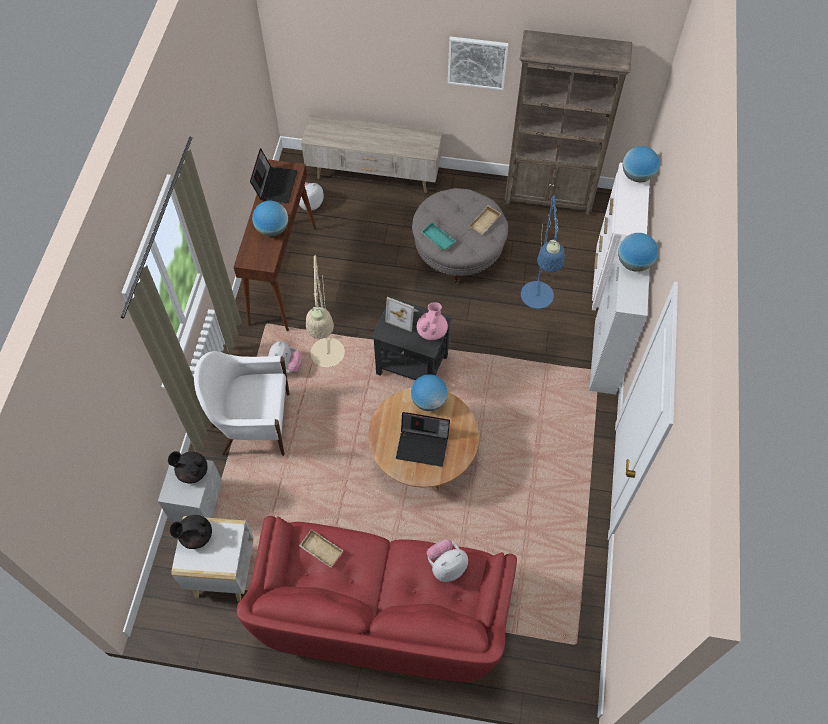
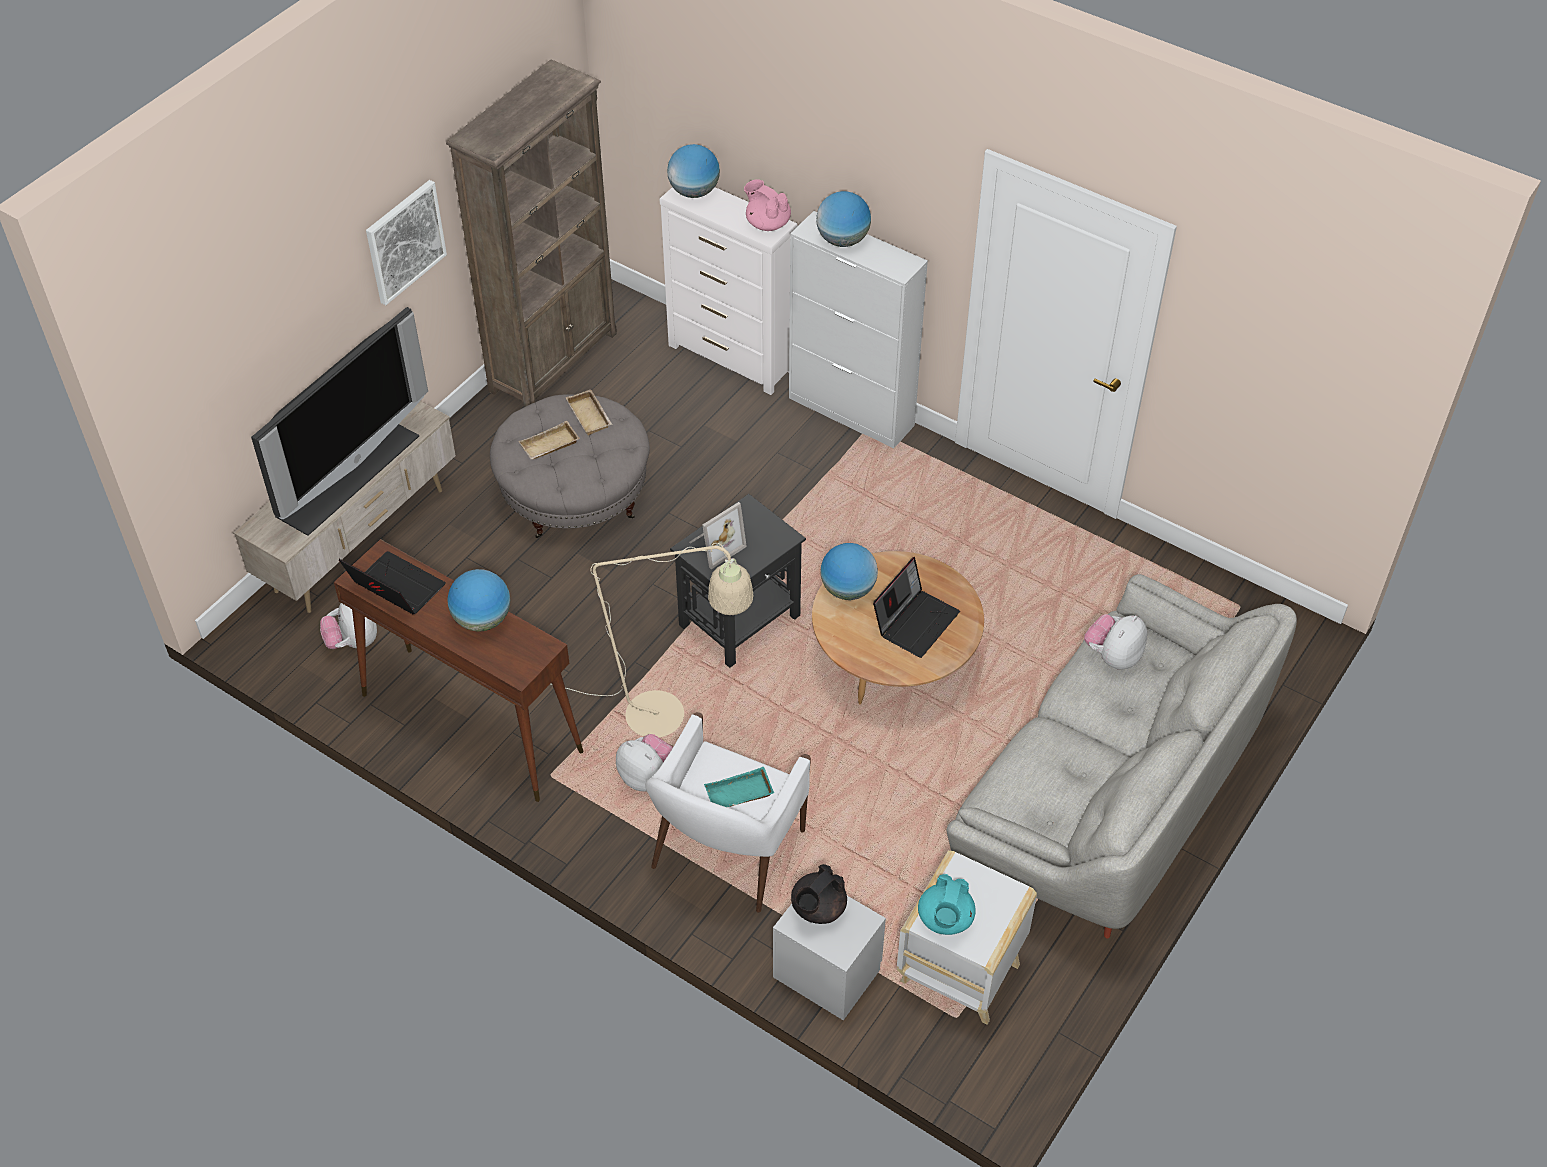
camera: 65 degrees left, 10 degrees down
black teapot [170,515,212,549] -> turquoise teapot [918,874,975,935]
red sofa [237,516,517,682] -> grey sofa [947,574,1297,939]
beige tray [299,529,343,568] -> beige tray moved to [518,421,580,460]
pink teapot [417,302,448,340] -> pink teapot moved to [744,180,791,231]
turquoise tray [421,222,456,251] -> turquoise tray moved to [704,767,774,807]
plush toy [427,539,468,582] -> plush toy turned 45 degrees clockwise [1084,614,1147,670]
blue floor lamp [521,195,565,309] -> none
none -> television [251,307,428,536]

